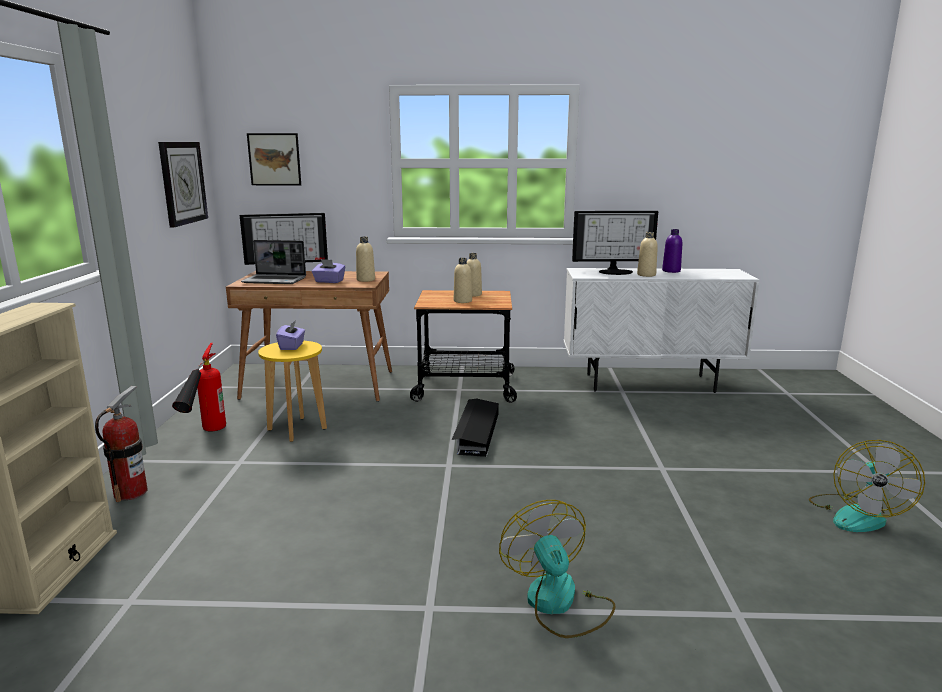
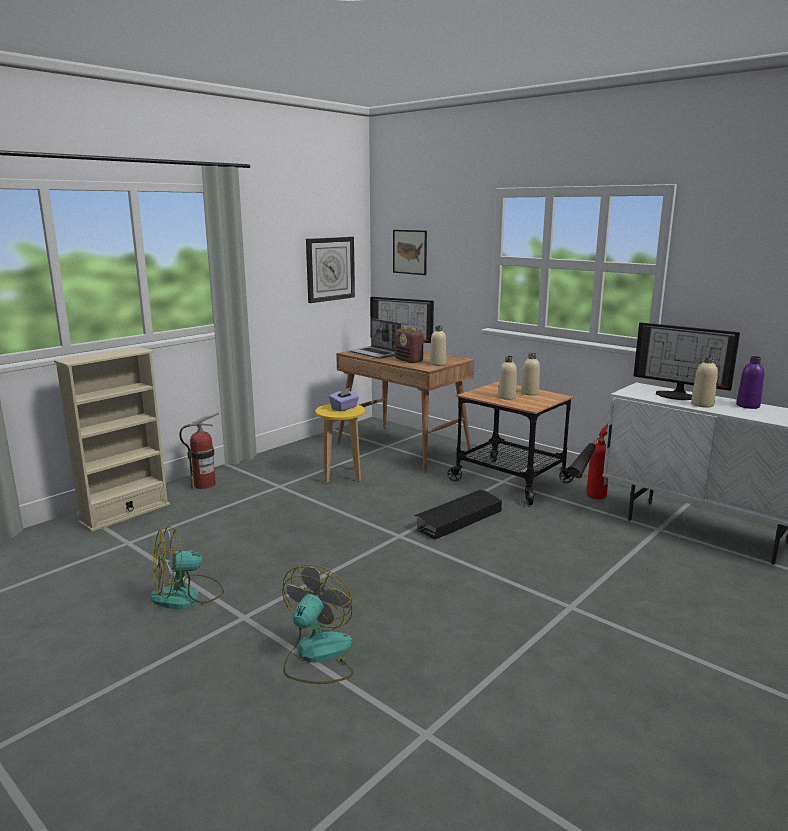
camera: 40 degrees right, 0 degrees up
fire extinguisher [172,343,226,431] -> fire extinguisher moved to [567,423,609,499]
purple tissue box [312,259,345,283] -> radio [395,326,425,363]
fan [809,440,925,532] -> fan moved to [151,526,224,609]

